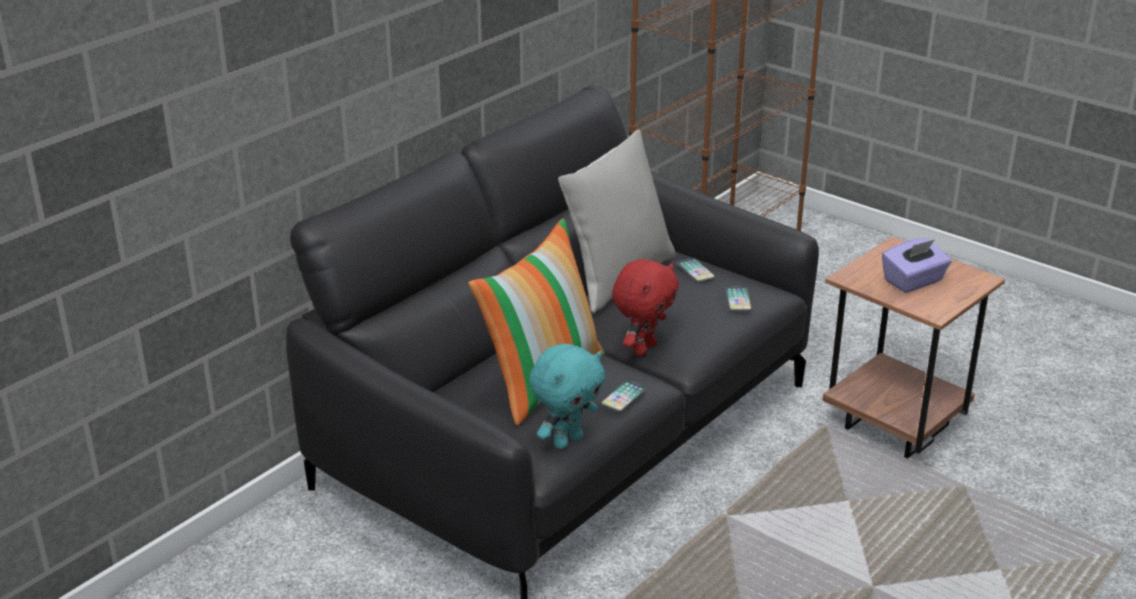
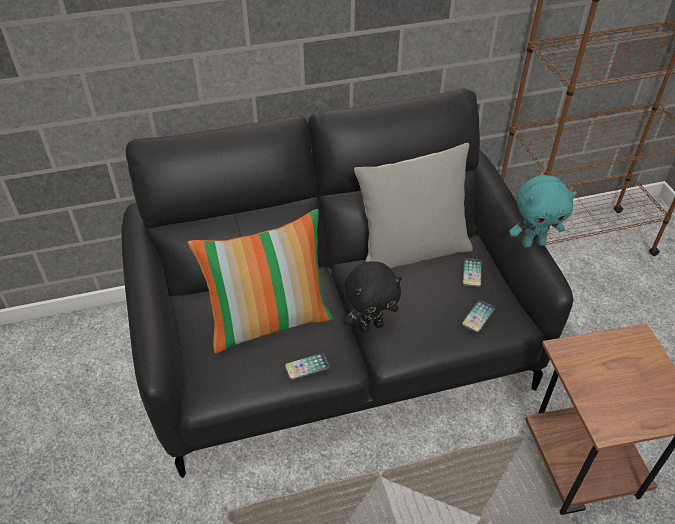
camera: 35 degrees right, 15 degrees up
turquoise plush toy [529,344,605,449] -> turquoise plush toy moved to [509,175,577,248]
red plush toy [612,259,679,356] -> black plush toy [344,261,402,332]
purple tissue box [882,238,952,293] -> none

